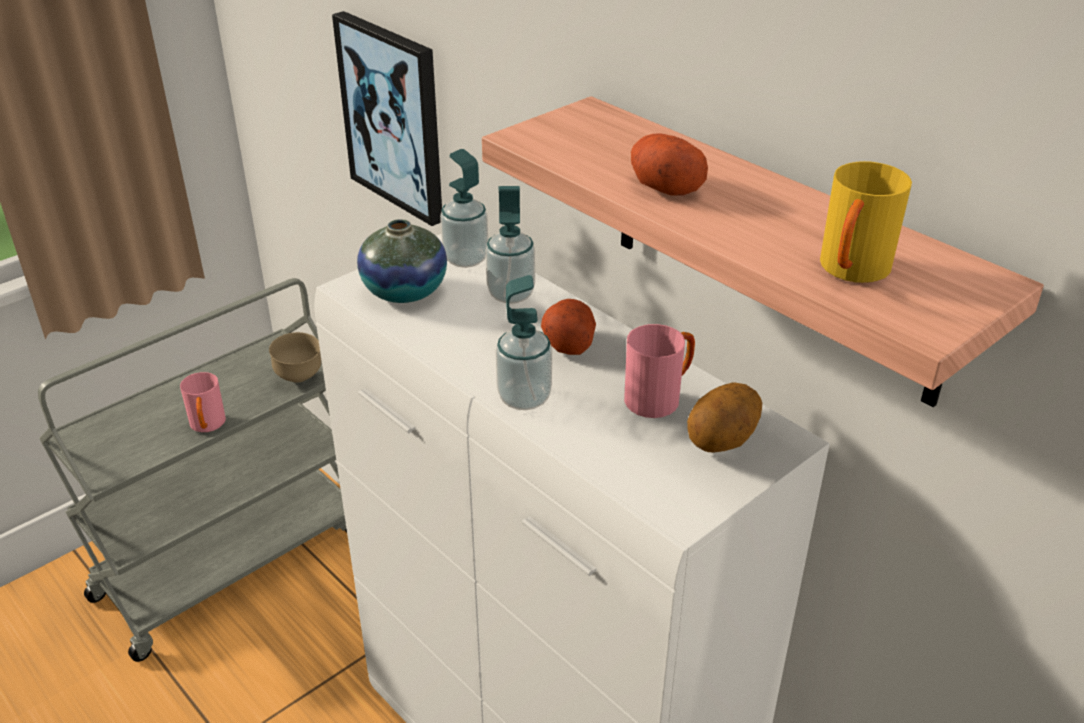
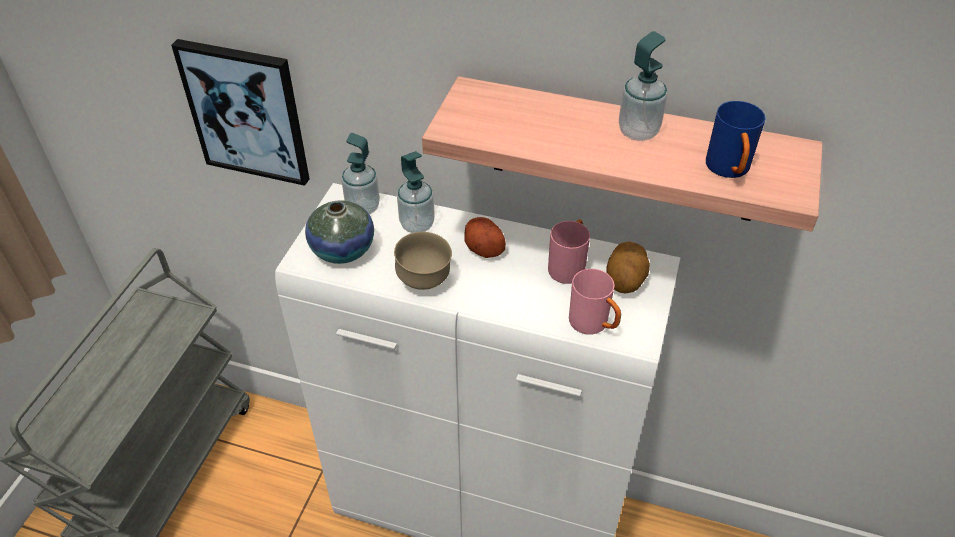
camera: 30 degrees left, 10 degrees up
pink mug [180,372,226,432] -> pink mug moved to [569,269,621,335]
brown bowl [269,332,321,383] -> brown bowl moved to [394,232,452,290]
soap dispenser [496,275,552,410] -> soap dispenser moved to [619,31,667,141]
potato [631,134,708,196] -> none
yellow mug [820,161,912,283] -> blue mug [706,101,765,178]

